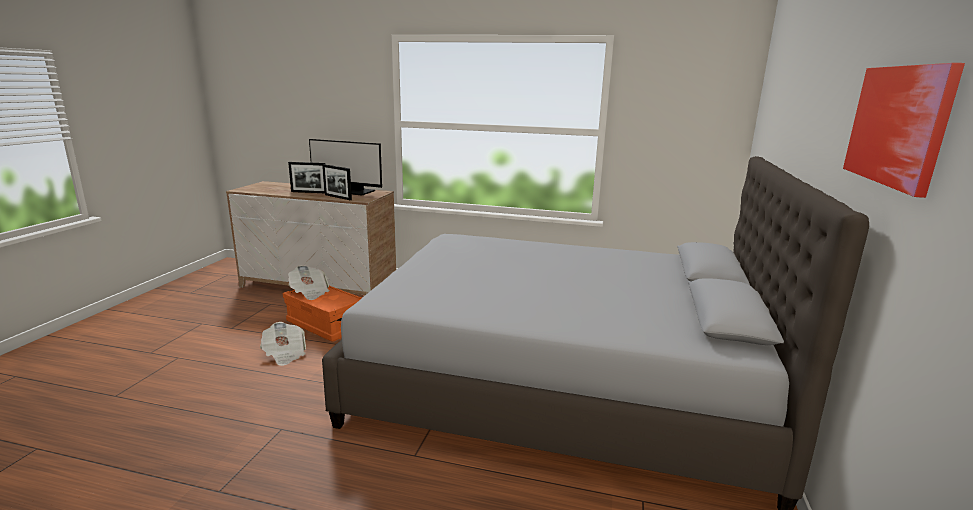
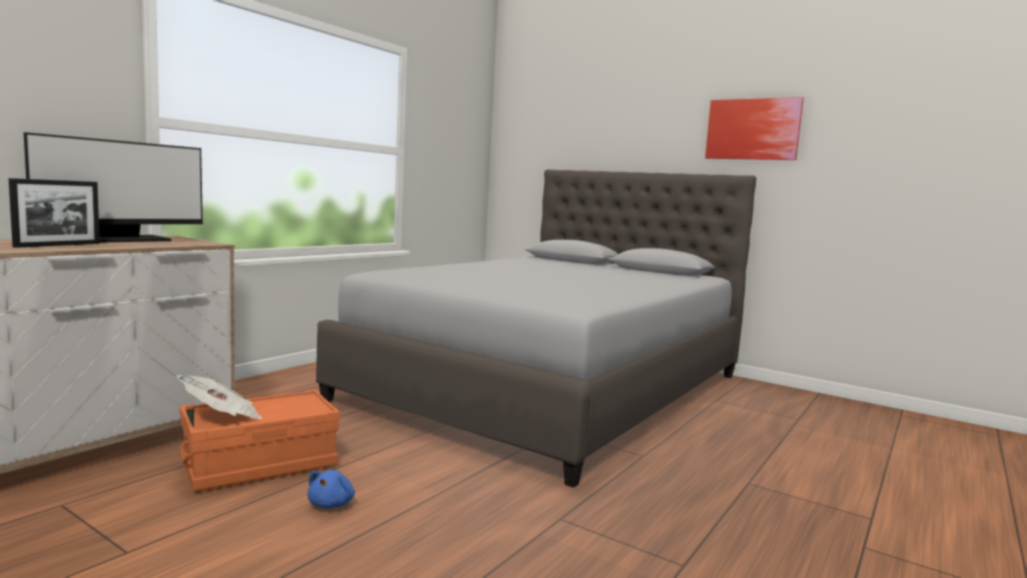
camera: 70 degrees left, 10 degrees down
newspaper [260,322,306,366] -> blue plush toy [307,470,355,508]
picture frame [323,164,352,200] -> none

